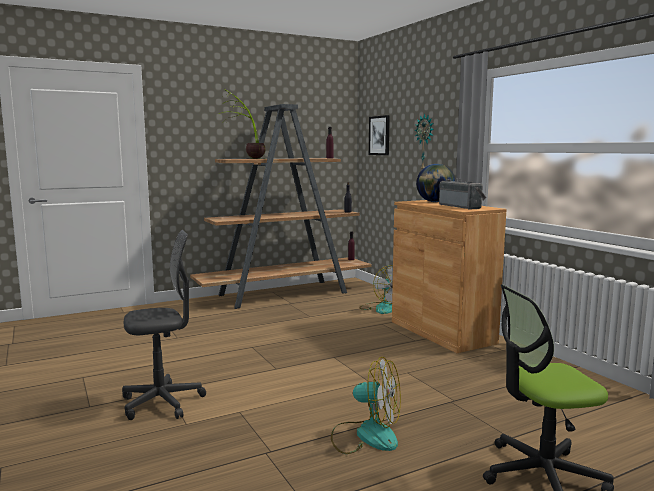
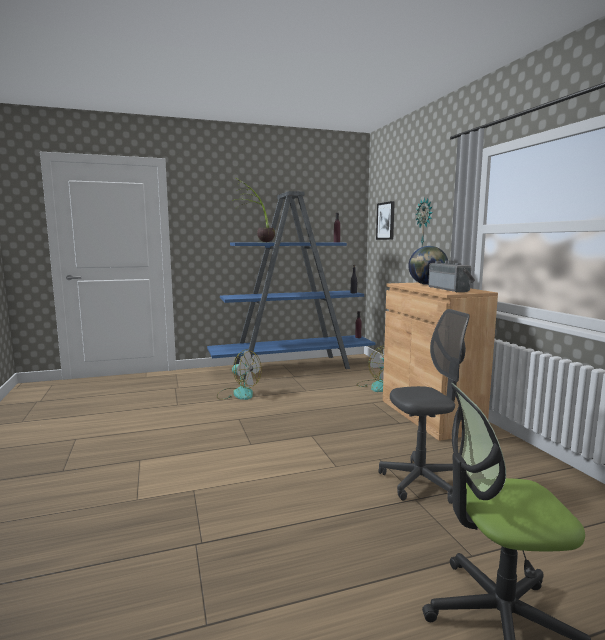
camera: 10 degrees right, 0 degrees up
grey office chair [122,230,206,420] -> grey office chair moved to [378,309,470,504]
brown bookcase [190,104,372,309] -> blue bookcase [207,191,375,379]
fan [331,357,401,454] -> fan moved to [217,349,262,400]

